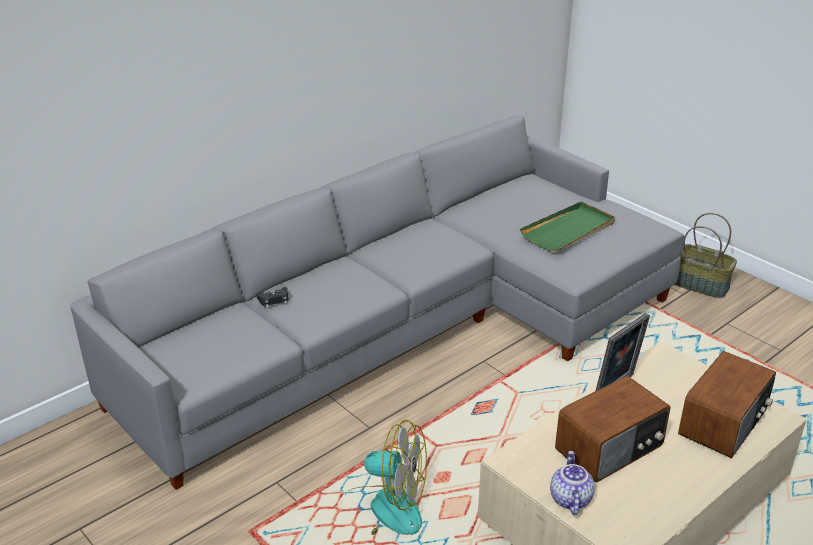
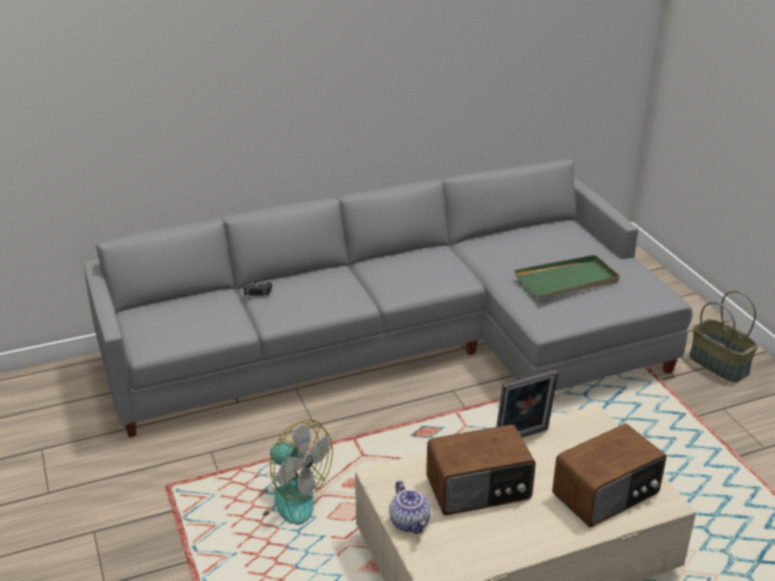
camera: 20 degrees right, 0 degrees up
teapot [550,451,595,515] -> teapot turned 135 degrees clockwise [389,481,431,534]

